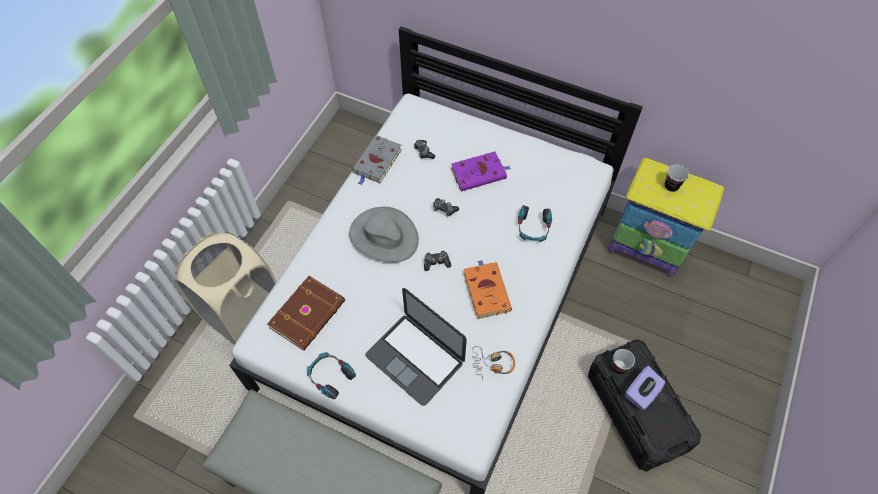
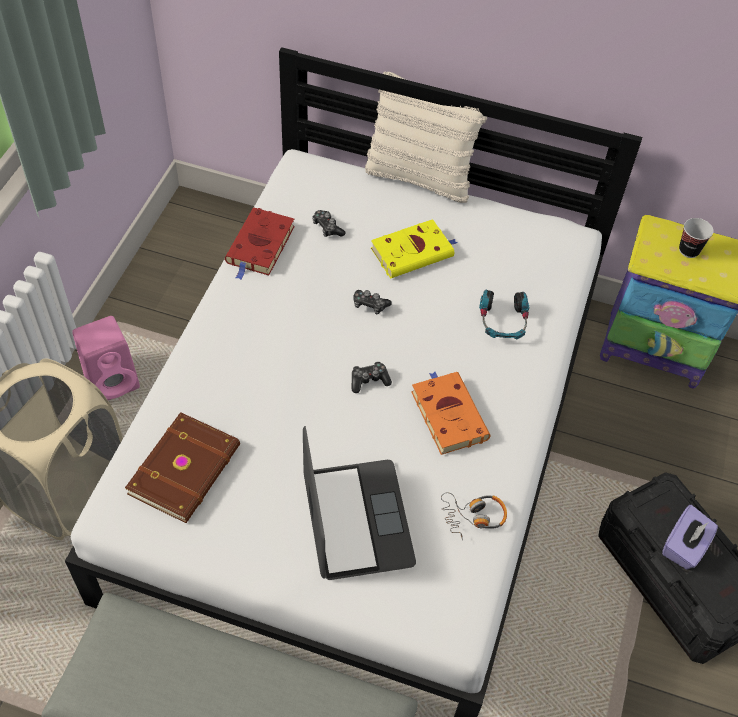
camera: 10 degrees left, 5 degrees down
headphones [307,352,356,399] -> none
grey hat [349,207,419,263] -> none
grey book [352,135,402,185] -> red book [225,208,295,280]
laptop [365,288,467,406] -> laptop turned 135 degrees counterclockwise [303,426,416,580]
purple book [451,151,511,191] -> yellow book [371,219,458,278]
cup [611,349,635,375] -> none
none -> pink speaker [72,316,140,400]
none -> beige pillow [365,72,487,203]

